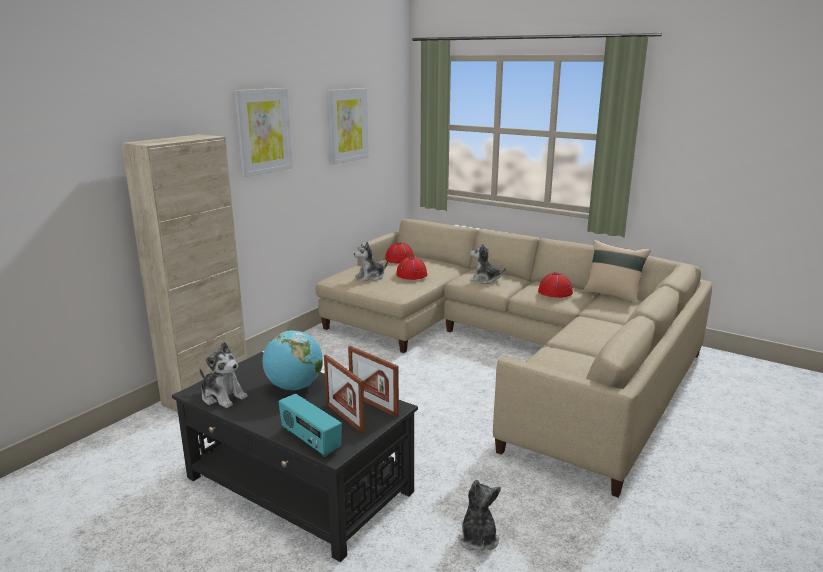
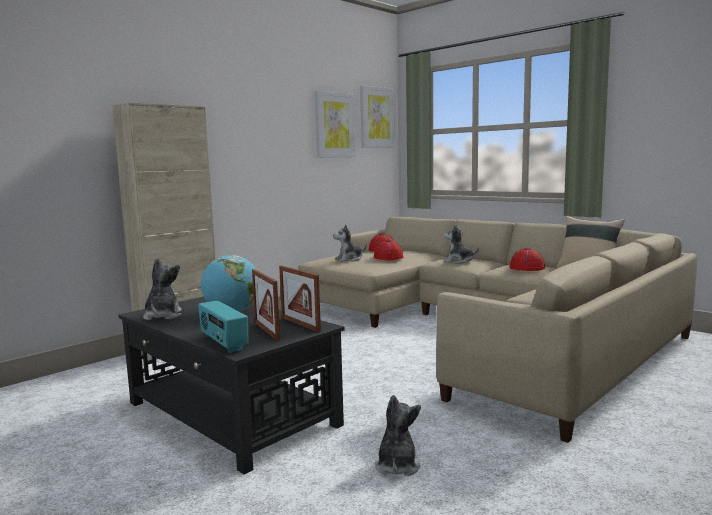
camera: 10 degrees right, 10 degrees down
plush toy [199,342,248,408] -> plush toy turned 135 degrees counterclockwise [143,258,182,320]
picture [234,88,293,177] -> picture moved to [360,85,395,147]

